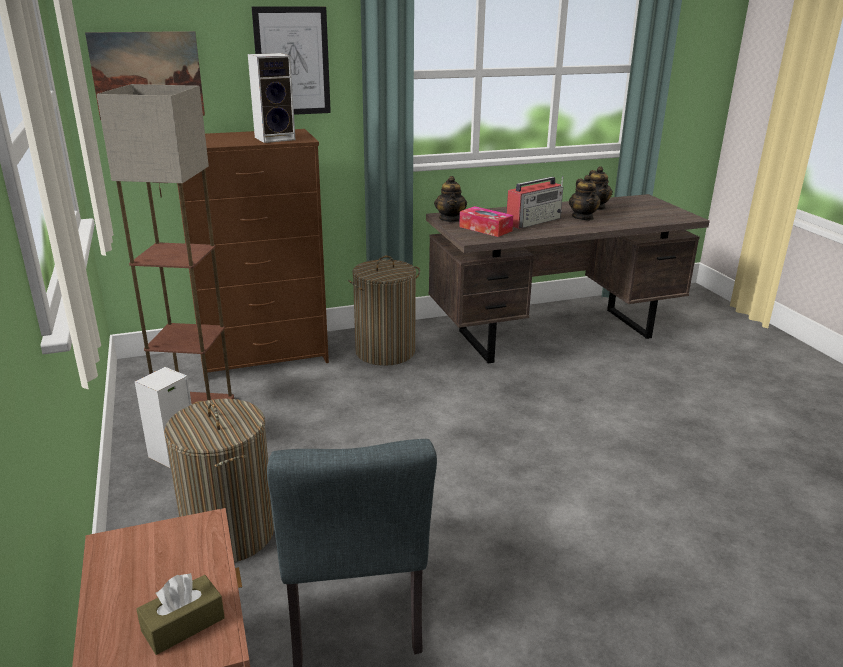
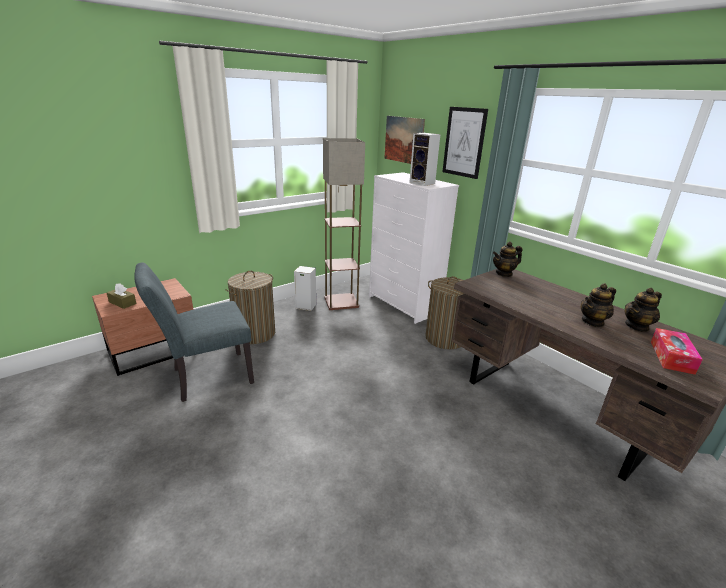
camera: 70 degrees right, 0 degrees up
brown dresser [177,129,329,381] -> white dresser [369,172,459,324]
tissue box [459,206,513,237] -> tissue box moved to [651,328,703,375]
radio [506,176,563,229] -> none

